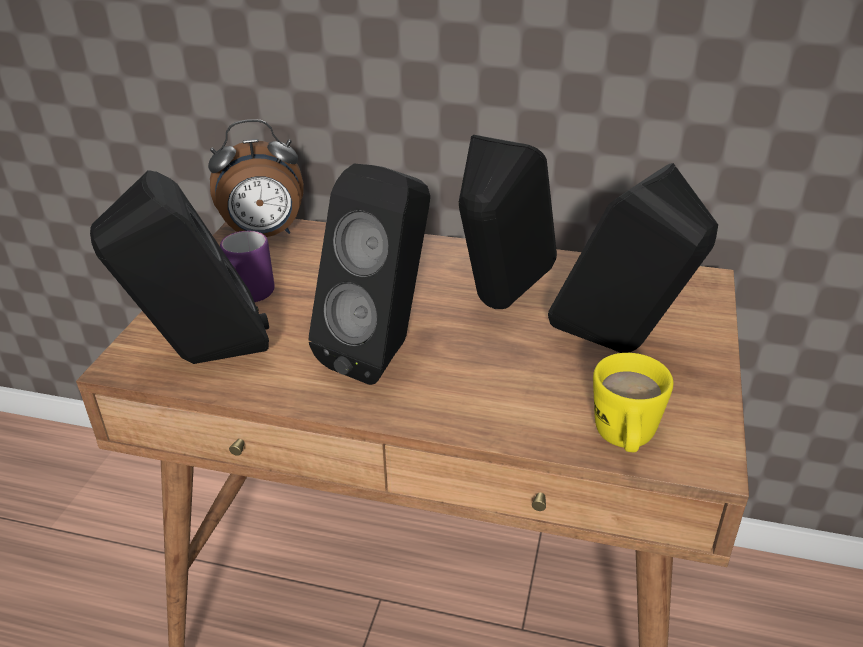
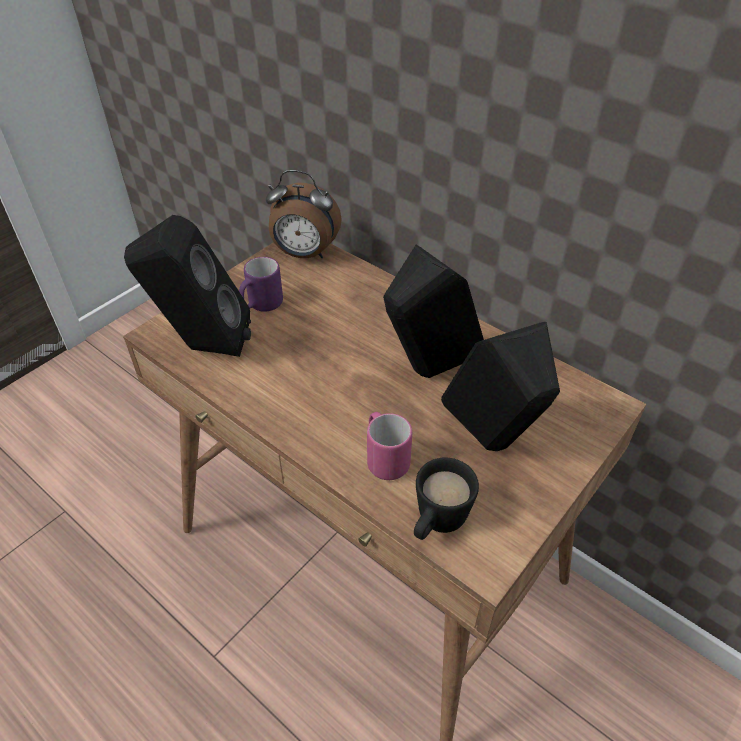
camera: 25 degrees right, 10 degrees up
black speaker [309,164,430,385] -> none
yellow mug [593,353,673,452] -> black mug [414,457,479,540]
none -> pink mug [367,412,412,480]

